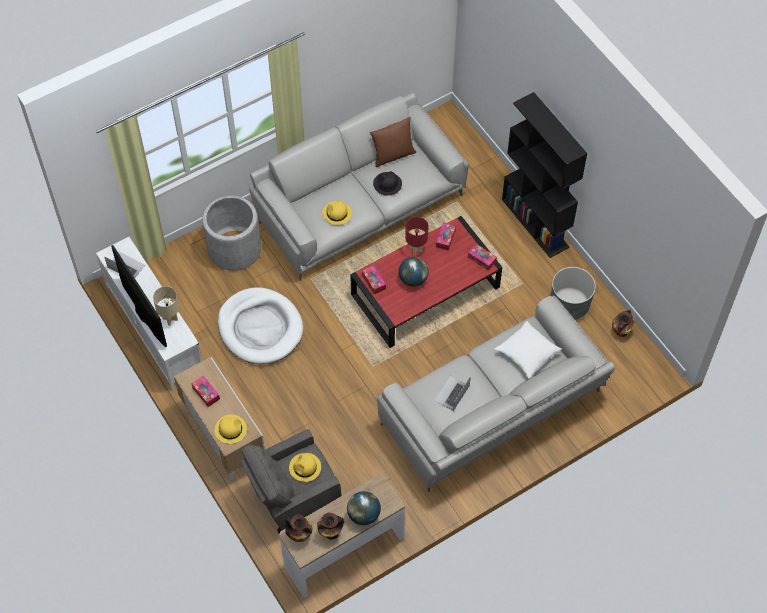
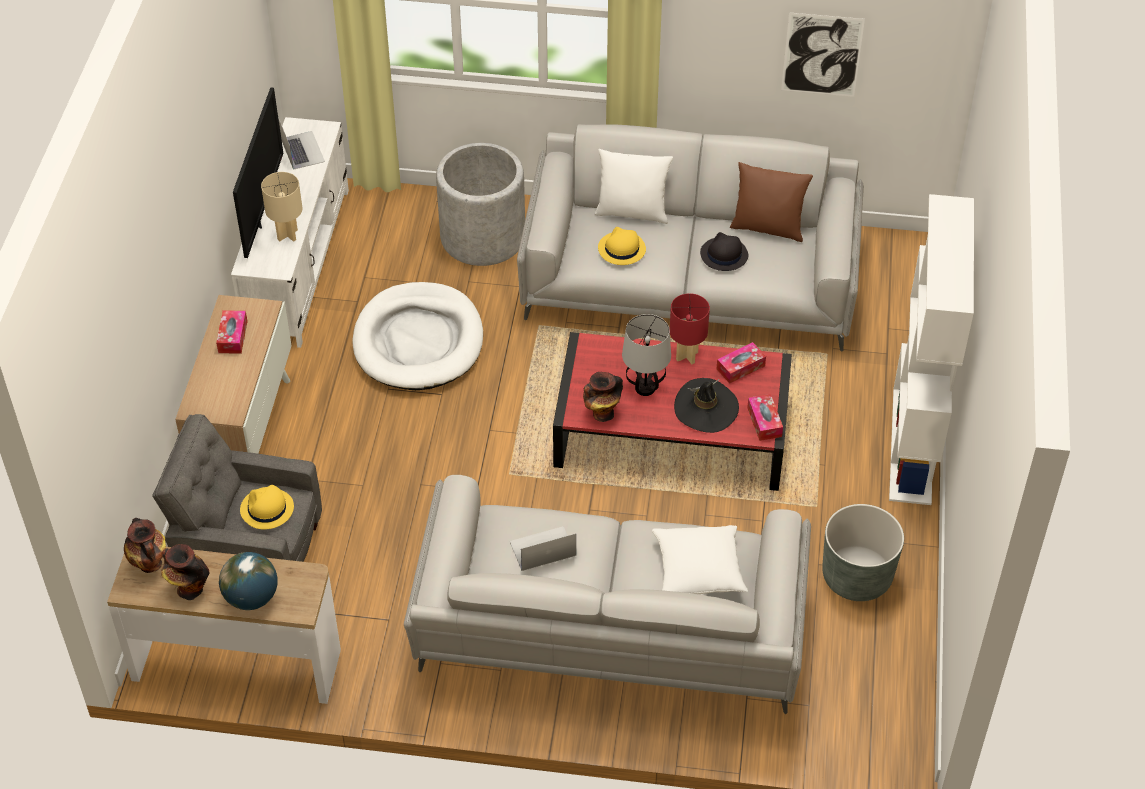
camera: 40 degrees right, 10 degrees down
yellow hat [215,414,247,444] -> none
tissue box [362,265,386,294] -> none
globe [399,257,429,287] -> table lamp [622,314,671,396]
black bookcase [502,92,587,258] -> white bookcase [889,194,974,505]
vase [612,310,635,337] -> vase moved to [583,372,623,422]
none -> white pillow [595,149,673,224]
none -> black hat [674,378,739,433]
none -> picture [781,13,865,97]

